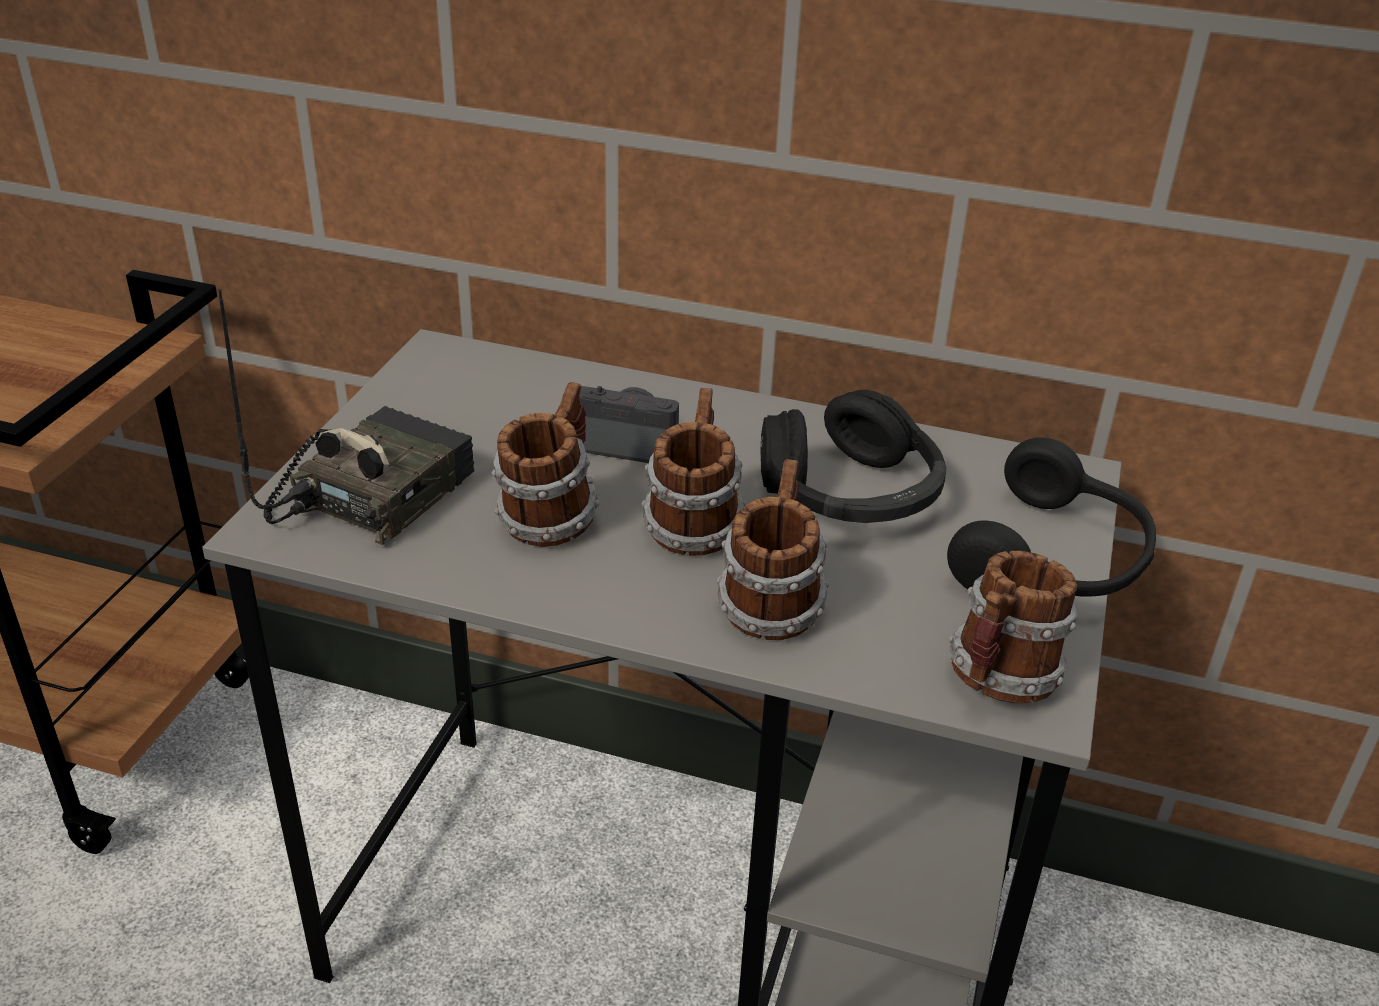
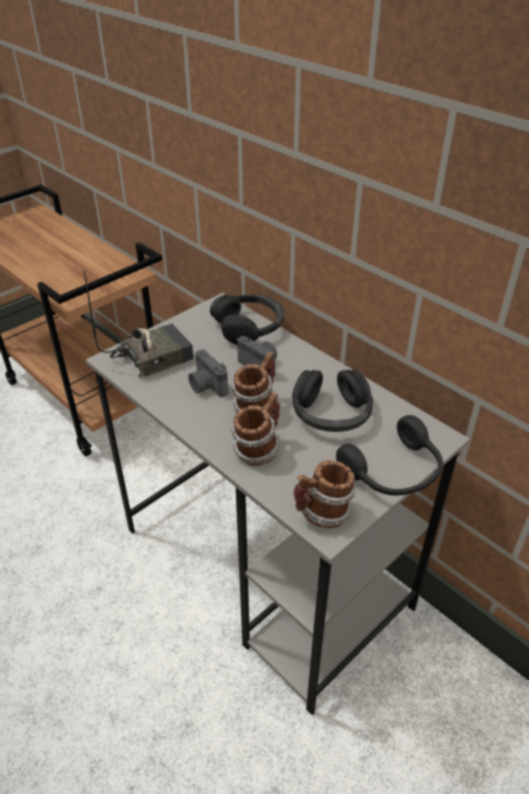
camera: 30 degrees right, 5 degrees up
mug [492,382,600,547] -> camera [188,349,228,397]
none -> black headphones [210,295,284,345]

